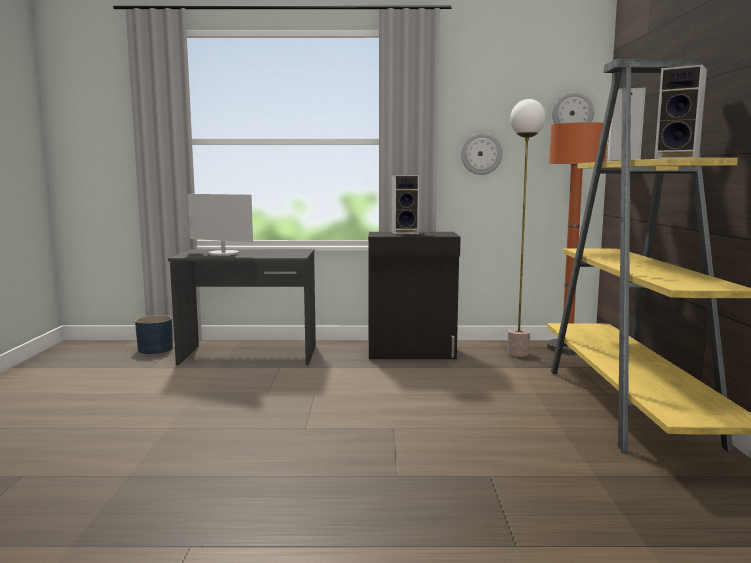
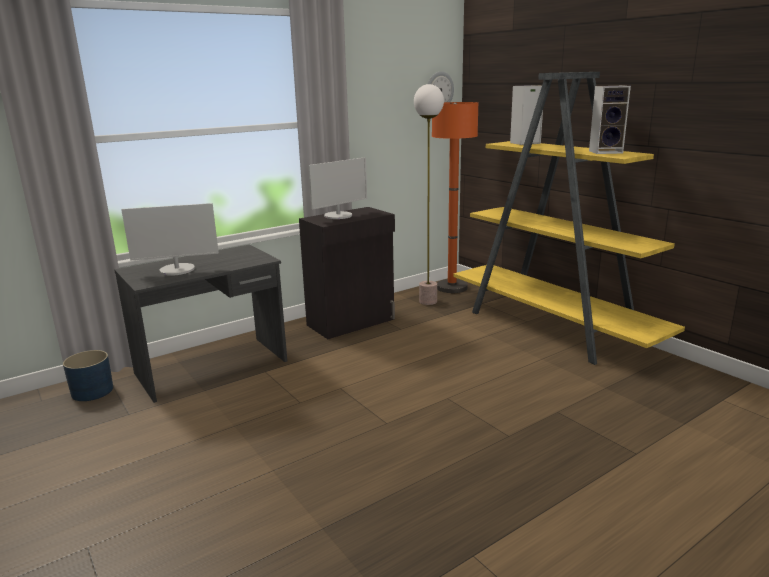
camera: 35 degrees left, 10 degrees up
speaker [392,175,419,234] -> monitor [309,157,367,219]
wall clock [461,133,502,175] -> none

